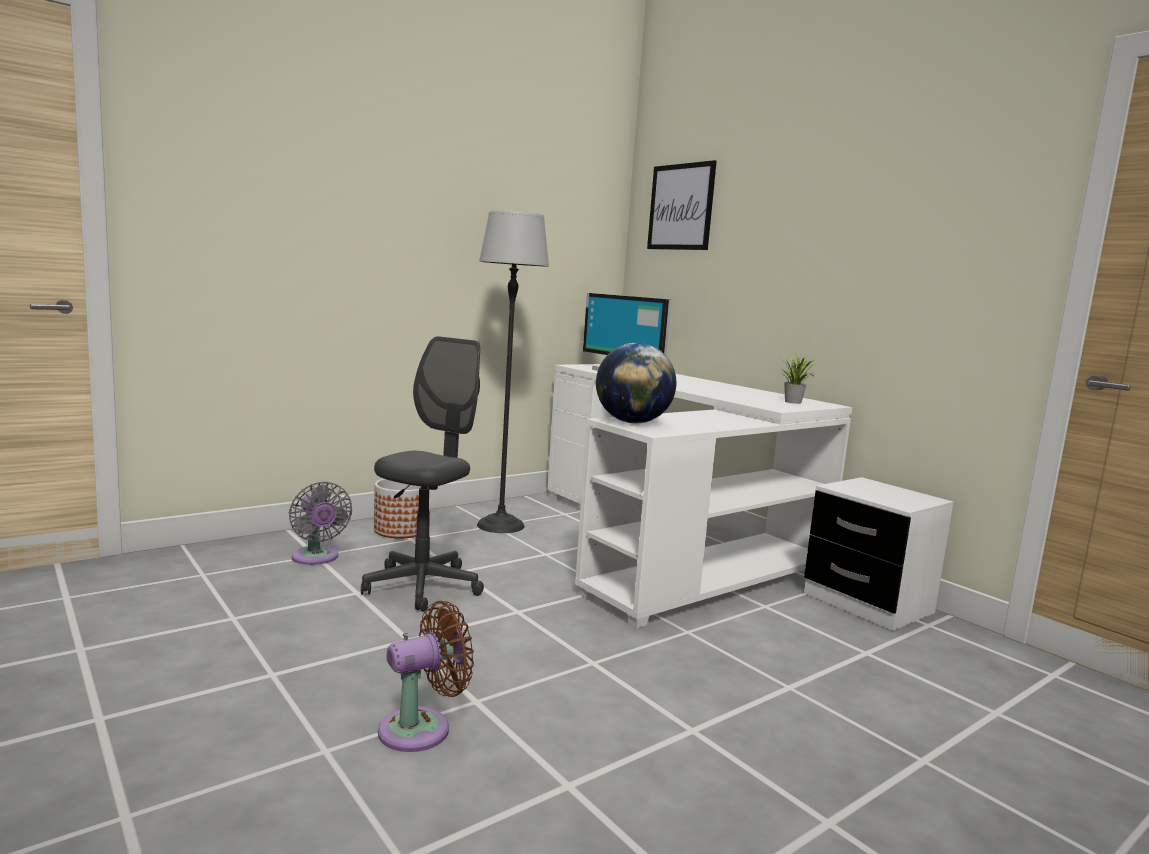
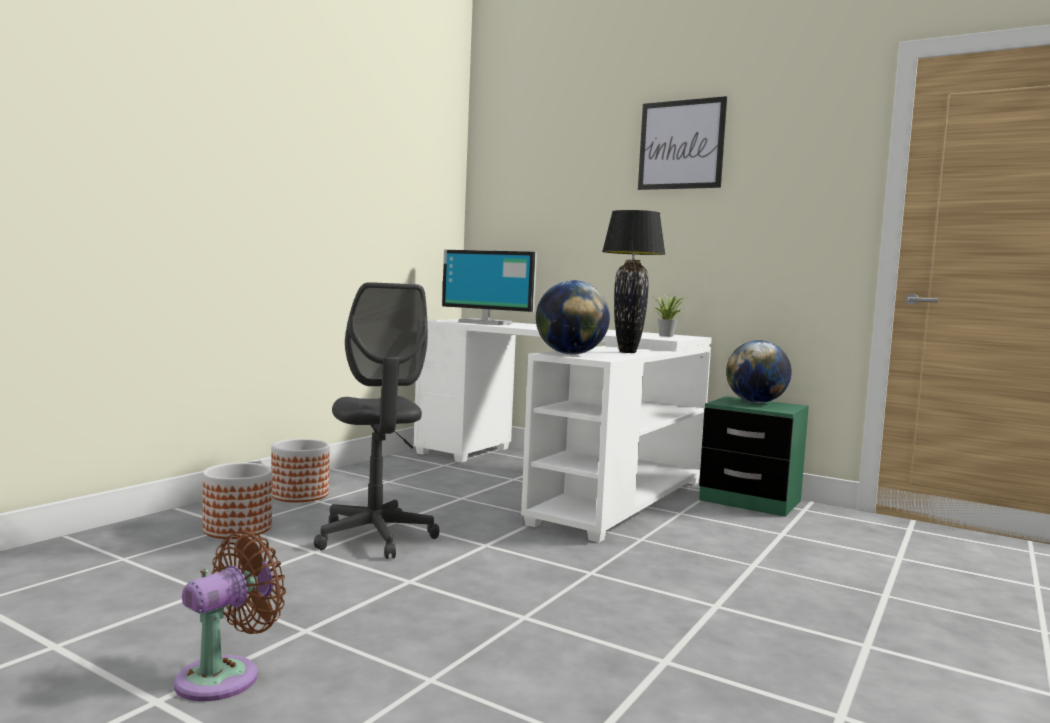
camera: 20 degrees left, 5 degrees down
grey fan [289,481,352,565] -> planter [203,463,273,539]
grey office chair [361,336,484,612] -> grey office chair turned 150 degrees clockwise [314,282,440,559]
brown fan [378,601,474,752] -> brown fan moved to [174,530,286,701]
floor lamp [477,210,549,533] -> none
picture [647,160,717,250] -> picture moved to [638,96,727,190]
white nightstand [804,477,954,631] -> green nightstand [699,396,809,517]
none -> black table lamp [602,210,666,353]
none -> globe [726,340,791,403]

